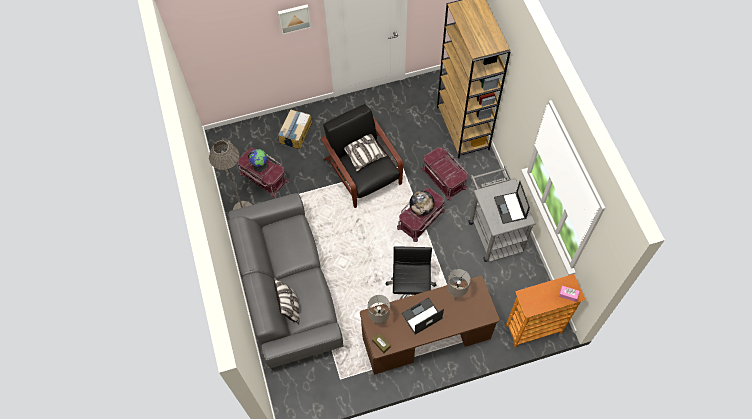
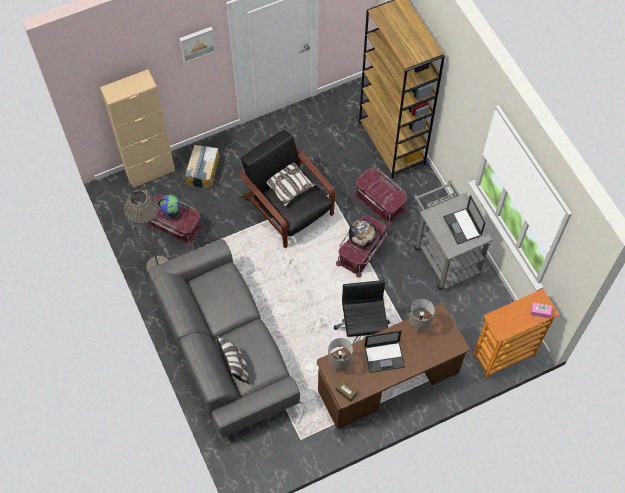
camera: 10 degrees left, 0 degrees up
laptop [401,297,444,335] -> laptop turned 150 degrees counterclockwise [364,330,405,373]
none -> beige cabinet [100,69,175,188]

